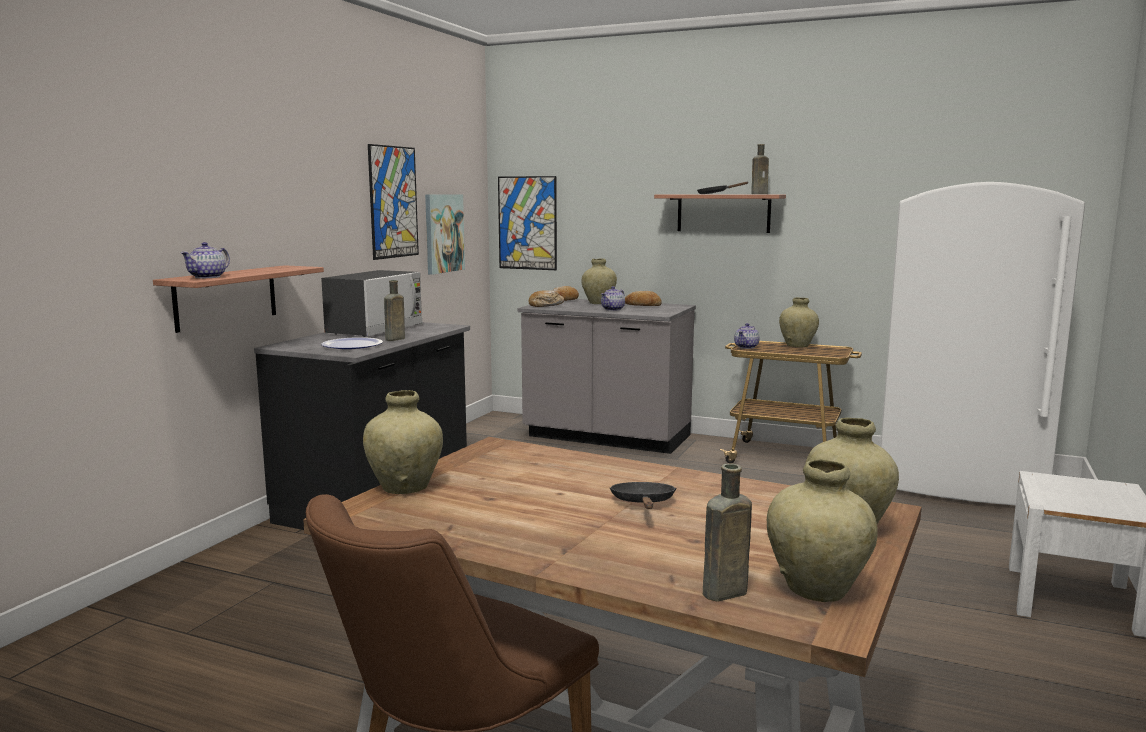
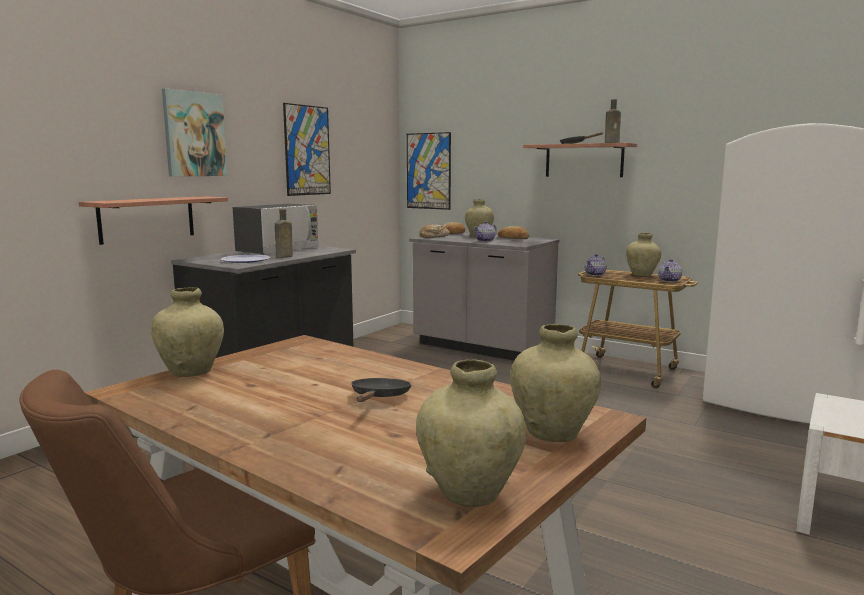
camera: 10 degrees right, 0 degrees up
teapot [181,242,230,278] -> teapot moved to [658,259,682,282]
picture [425,194,465,275] -> picture moved to [162,88,228,177]
brown bottle [703,464,752,601] -> none

